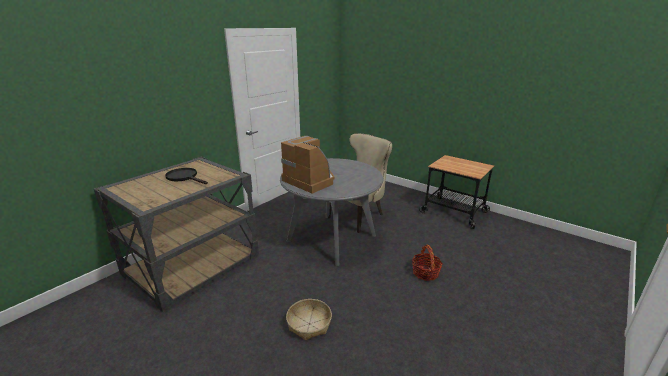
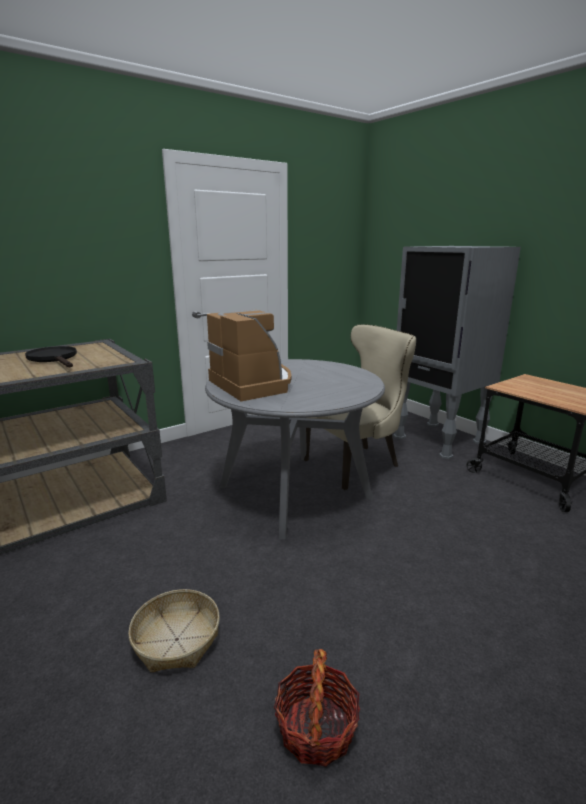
camera: 15 degrees right, 5 degrees down
basket [412,244,443,281] -> basket moved to [274,649,360,767]
none -> grey cabinet [393,246,521,459]

